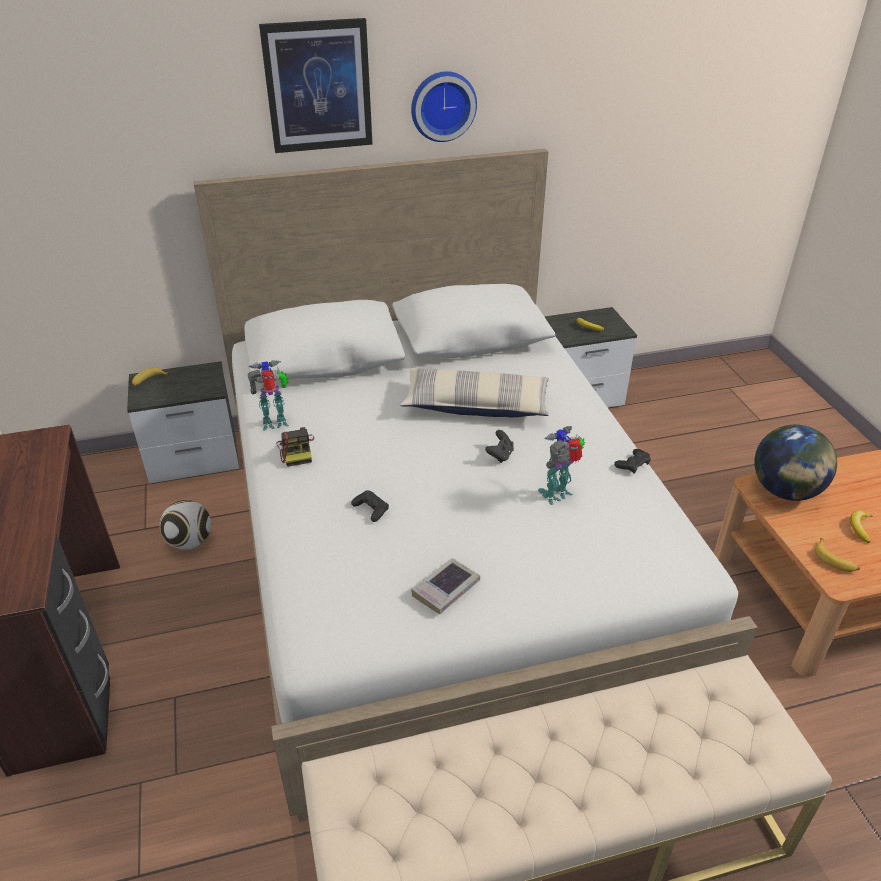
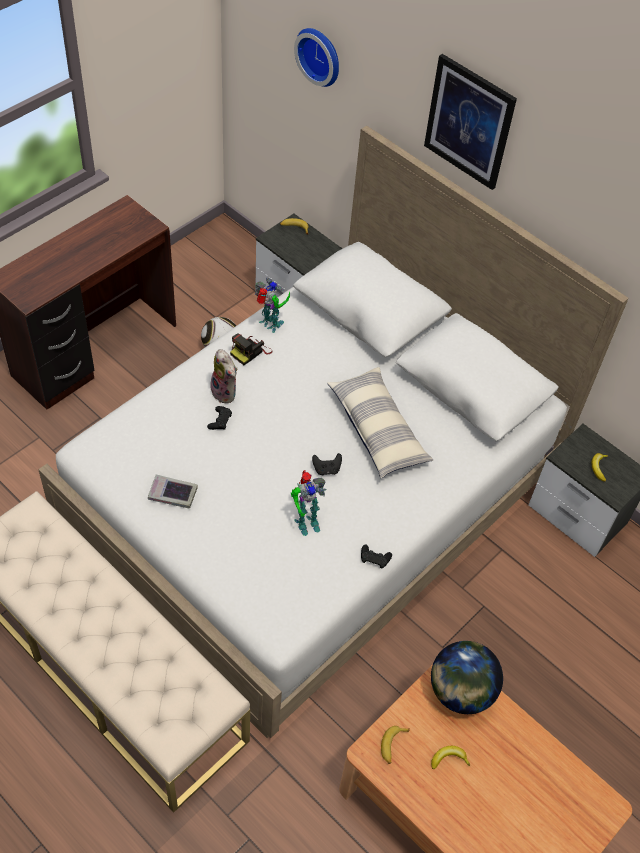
camera: 55 degrees right, 15 degrees up
wall clock [411,71,477,142] -> wall clock moved to [294,28,339,87]
toy robot [538,426,585,505] -> toy robot turned 135 degrees clockwise [291,470,327,536]
none -> plush toy [210,349,237,403]

